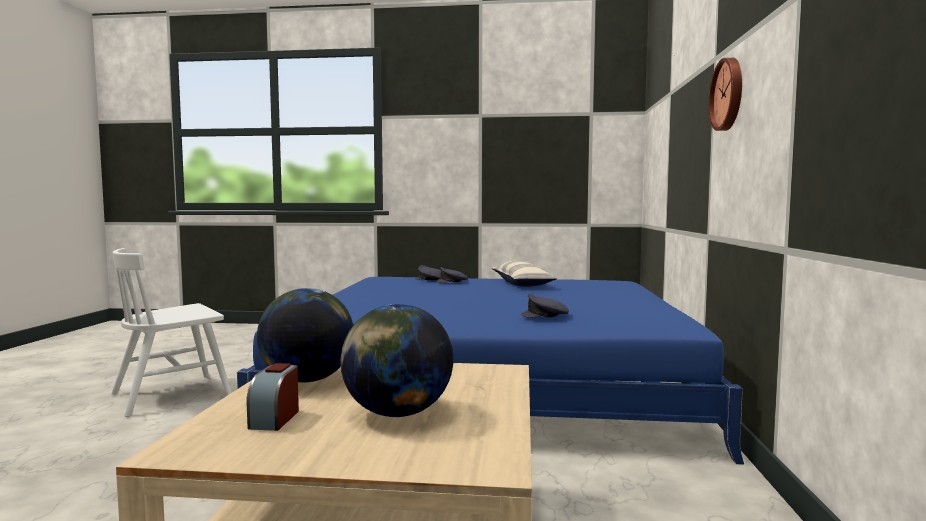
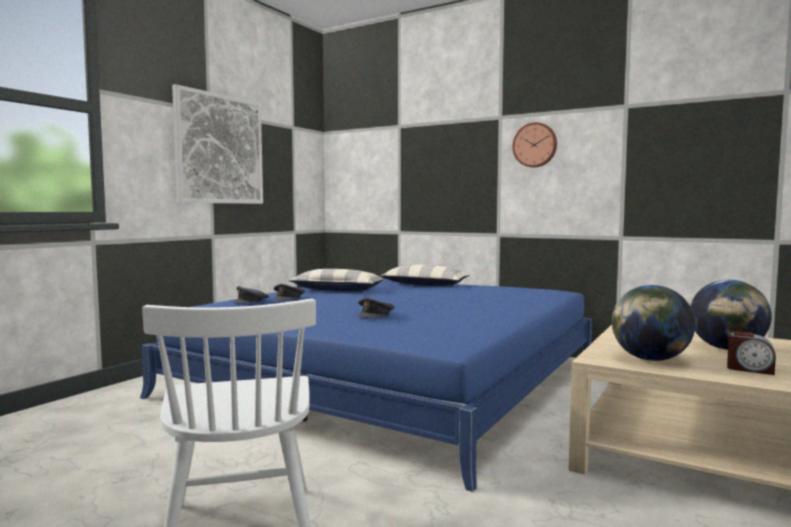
camera: 65 degrees left, 0 degrees up
grey cap [521,294,569,318] -> grey cap moved to [358,298,395,318]
none -> picture [172,84,263,204]
none -> pillow [381,265,470,286]

